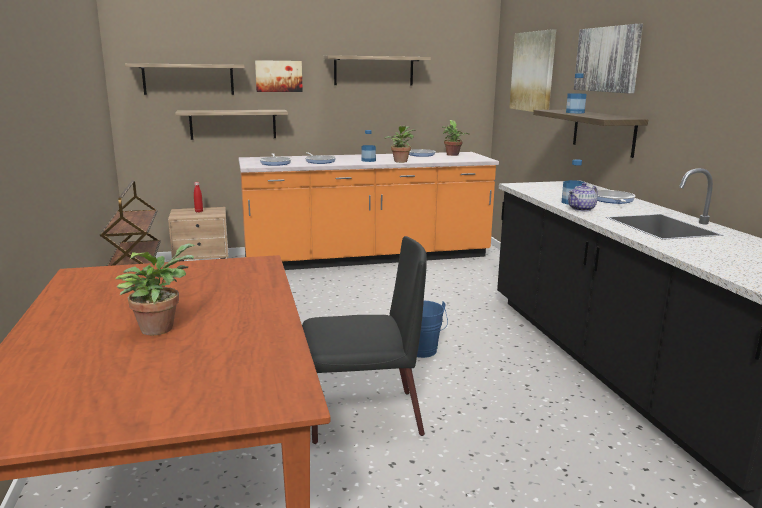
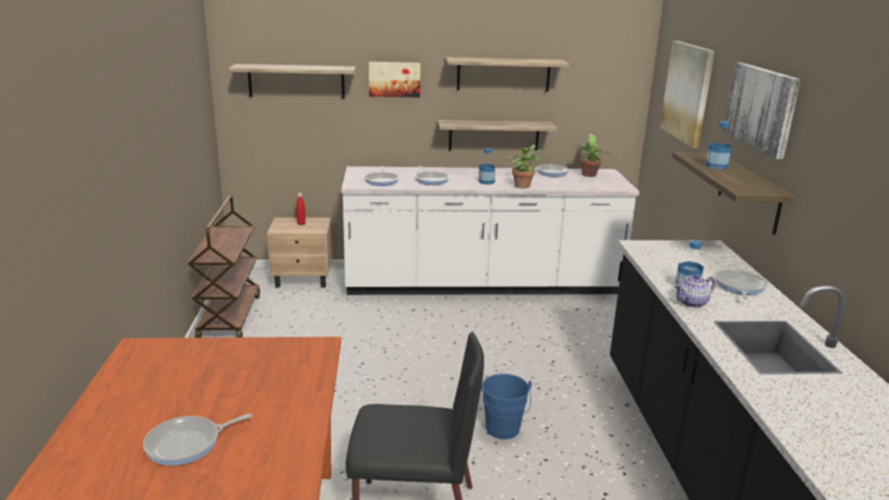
camera: 10 degrees right, 5 degrees up
potted plant [116,243,195,335] -> frying pan [143,414,252,466]
shelf [175,110,288,140] -> shelf moved to [438,120,557,151]
orange counter [238,152,499,270] -> white counter [341,166,639,295]

